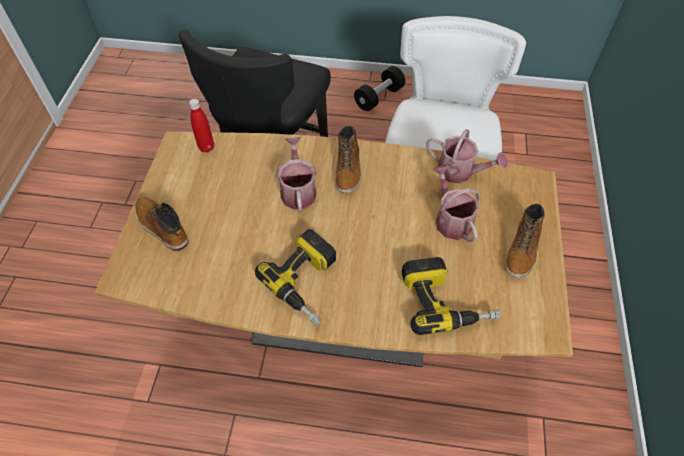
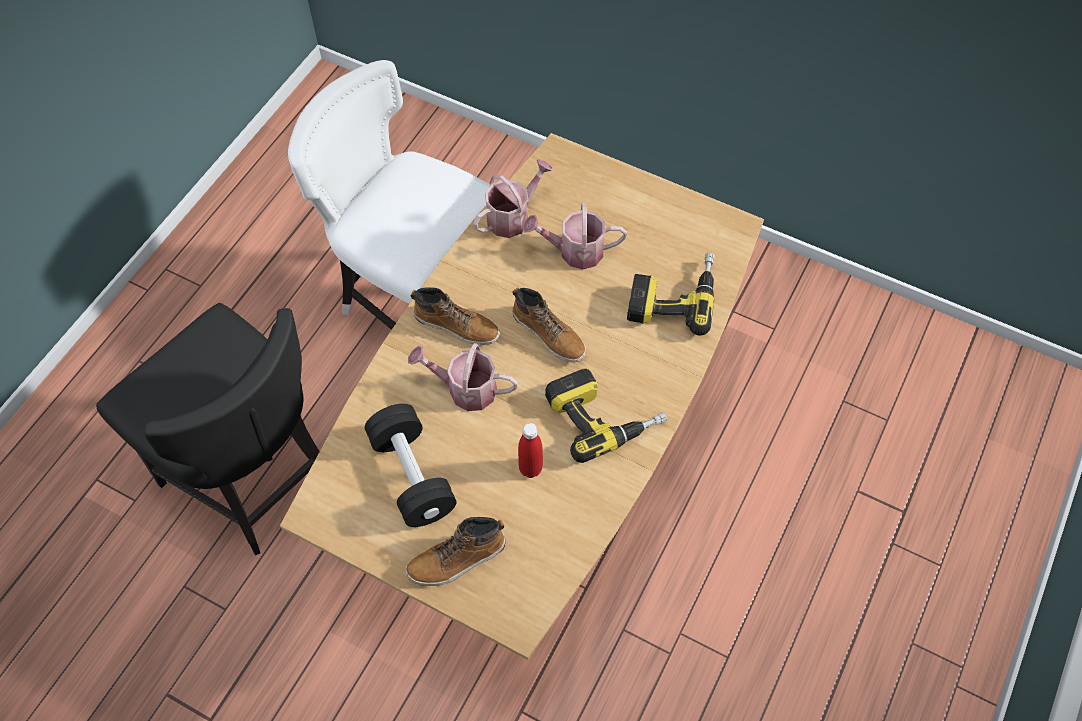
camera: 70 degrees left, 5 degrees up
red bottle [189,99,214,153] -> red bottle moved to [518,423,543,478]
black dumbbell [354,66,405,111] -> black dumbbell moved to [365,404,457,527]
boot [505,203,545,278] -> boot moved to [512,287,586,362]

